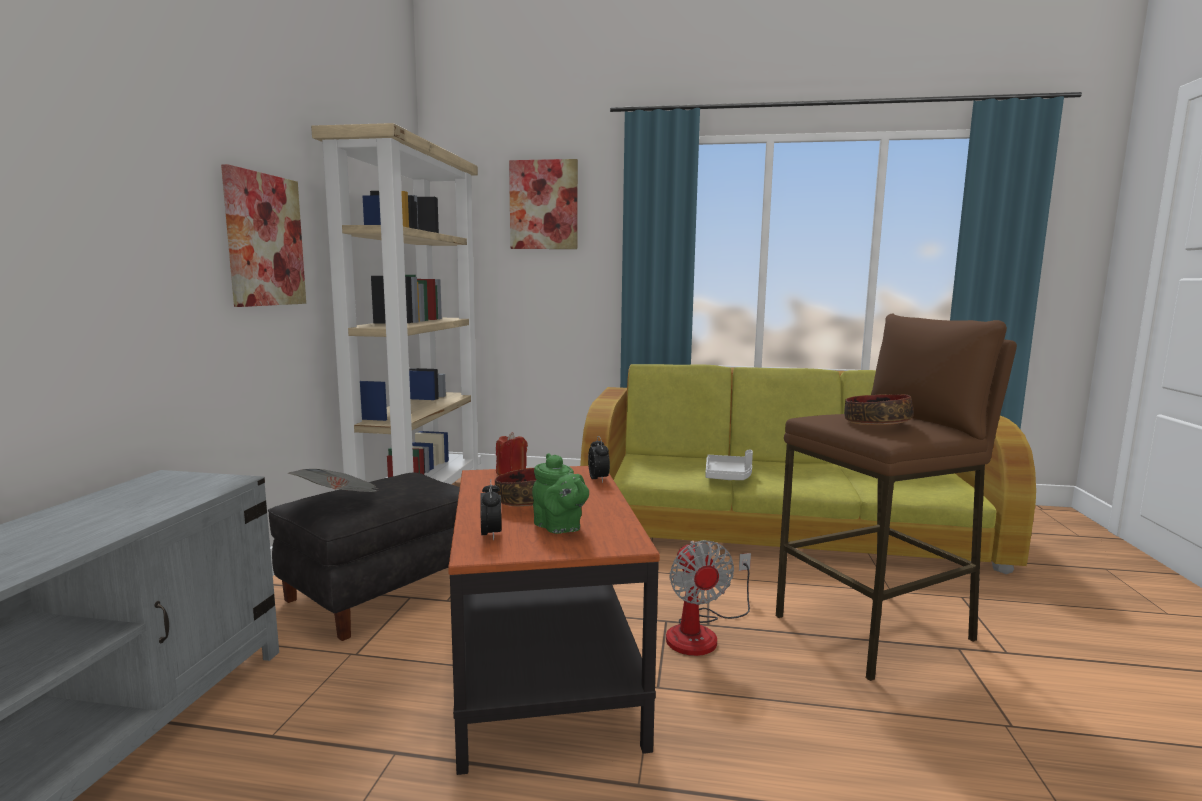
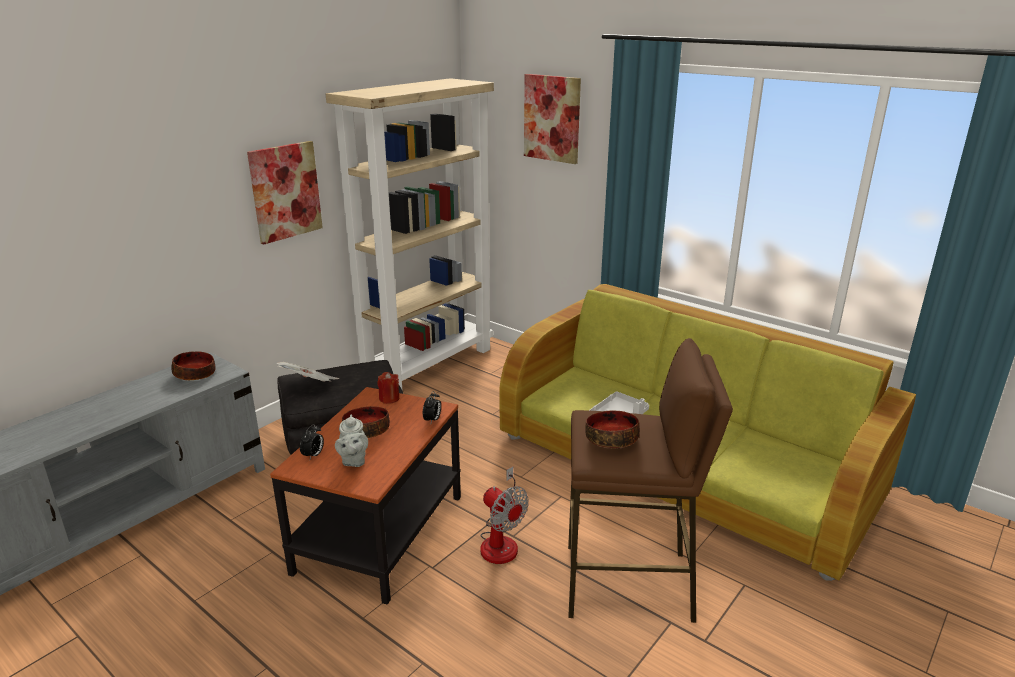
camera: 30 degrees right, 15 degrees up
green teapot [532,453,589,534] -> grey teapot [335,414,368,467]
fan [666,540,751,656] -> fan turned 60 degrees counterclockwise [480,467,529,564]
none -> bowl [171,351,216,380]

